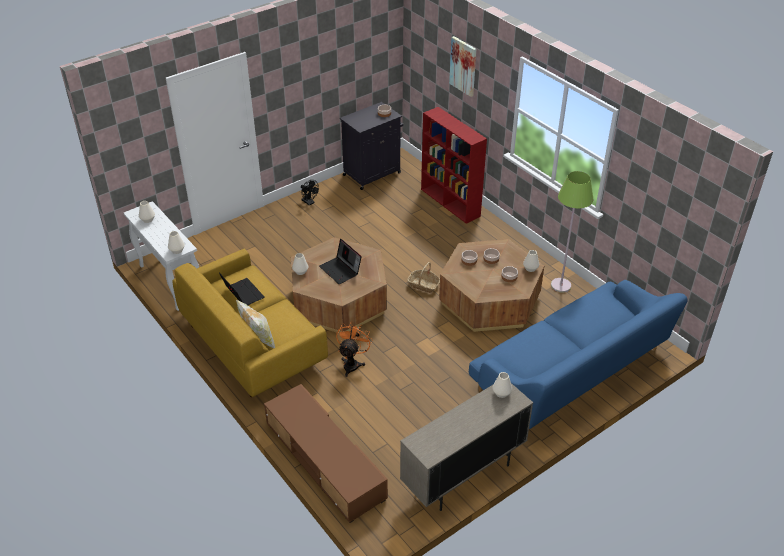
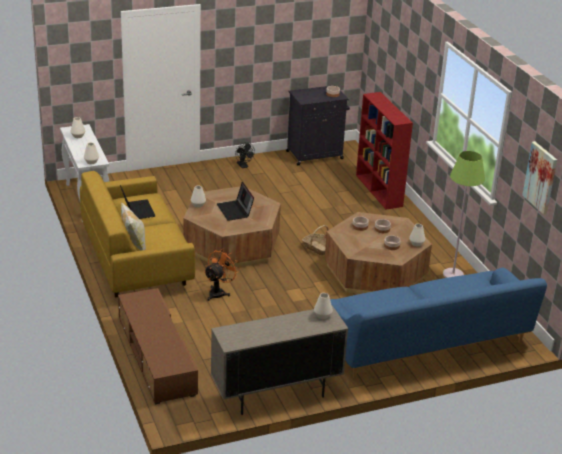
camera: 15 degrees right, 10 degrees down
picture [449,36,476,97] -> picture moved to [522,141,557,215]

